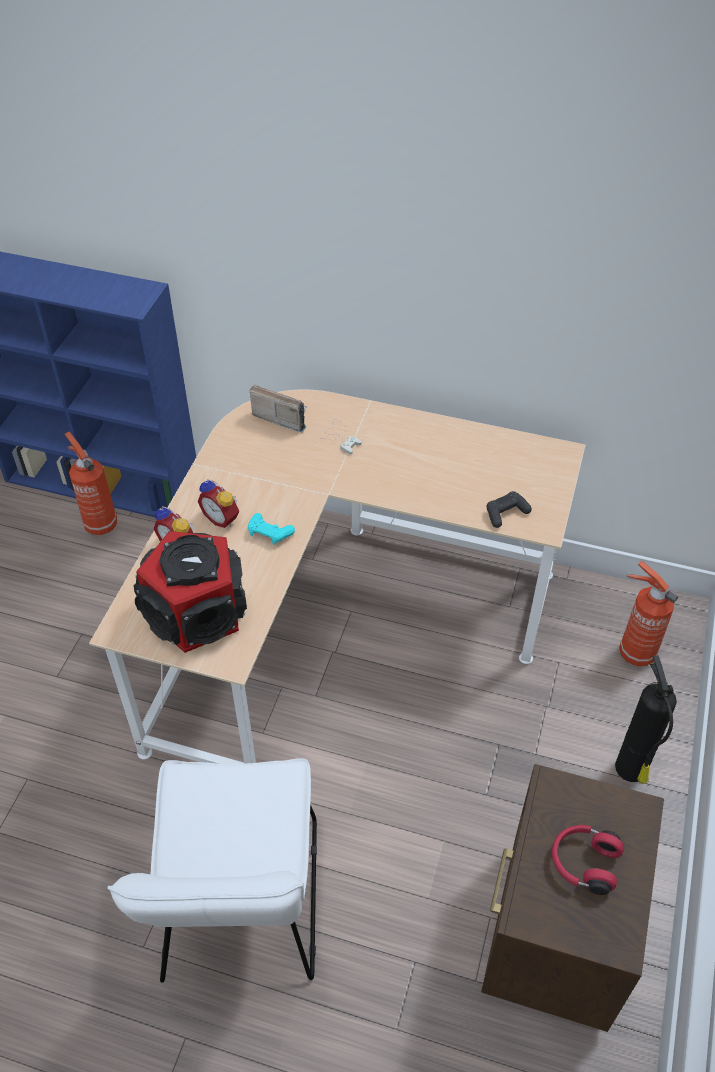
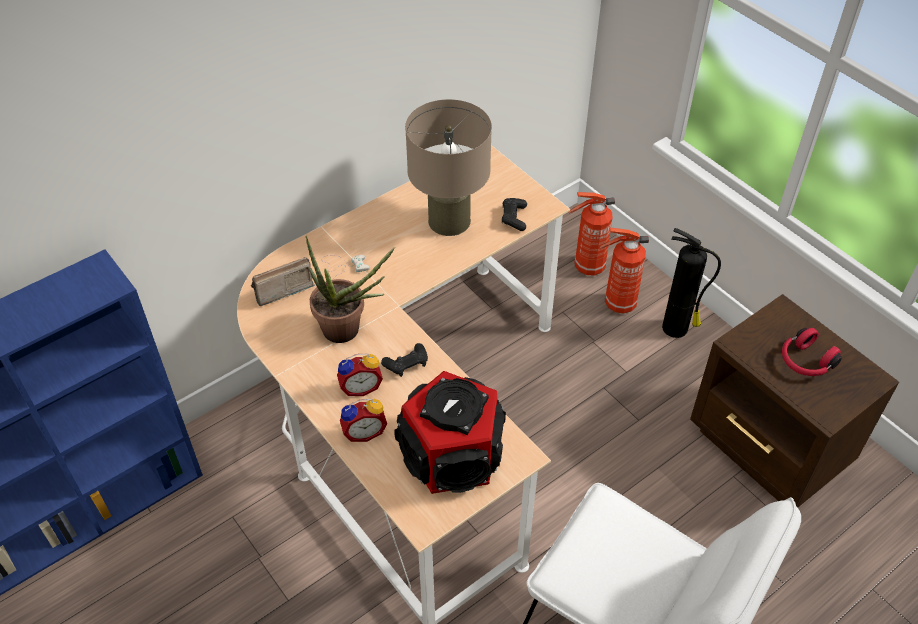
camera: 55 degrees left, 0 degrees up
fire extinguisher [65,432,117,535] -> fire extinguisher moved to [600,228,649,313]
turquoise game controller [248,513,295,545] -> black game controller [381,343,428,377]
none -> potted plant [305,236,395,343]
none -> beige table lamp [405,99,492,236]

